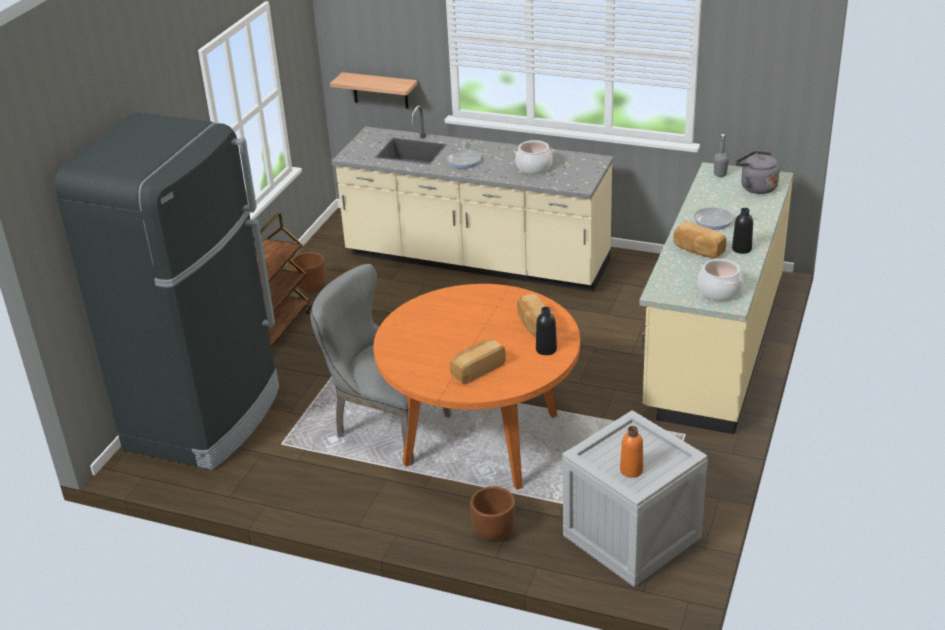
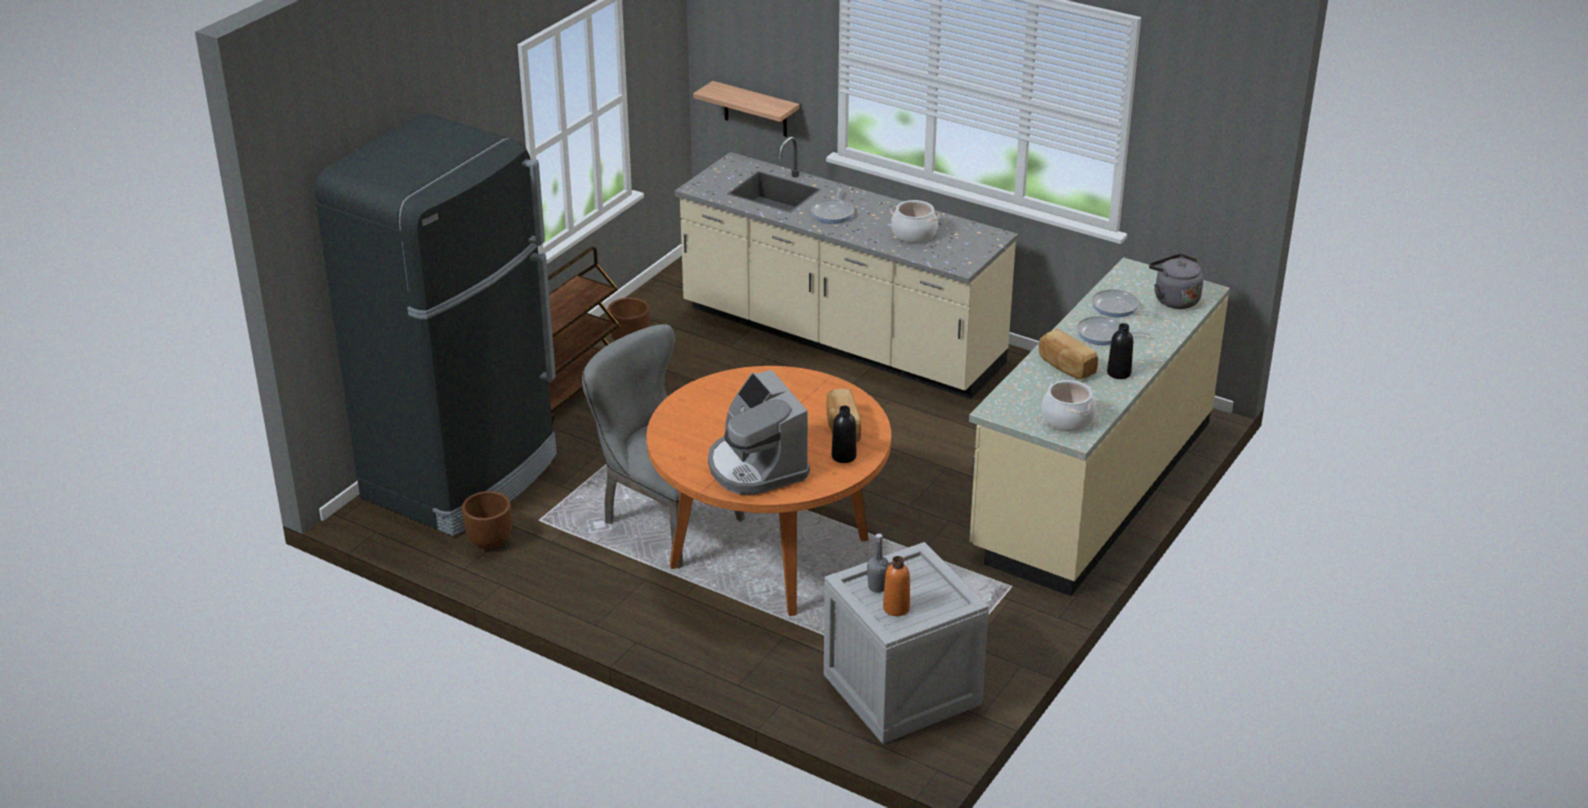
camera: 10 degrees right, 0 degrees up
bread [450,339,506,384] -> coffee machine [708,370,810,495]
brown planter [470,486,515,541] -> brown planter moved to [462,491,512,550]
grey bottle [714,134,729,177] -> grey bottle moved to [867,533,889,593]
none -> frying pan [1092,289,1158,317]

